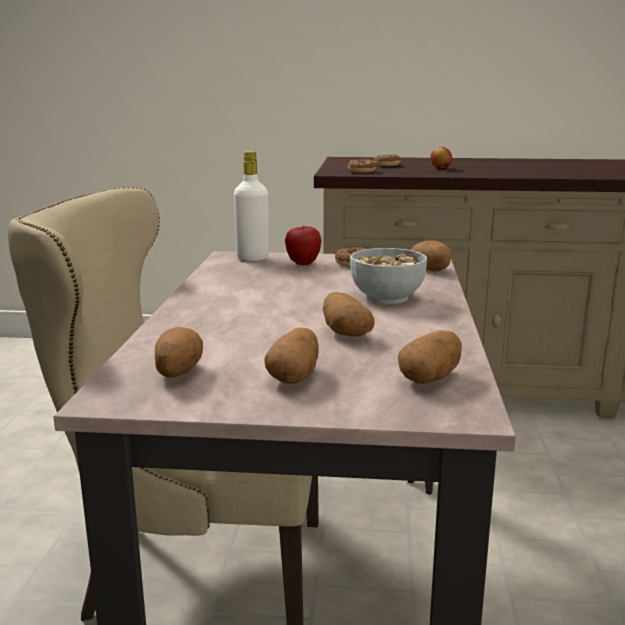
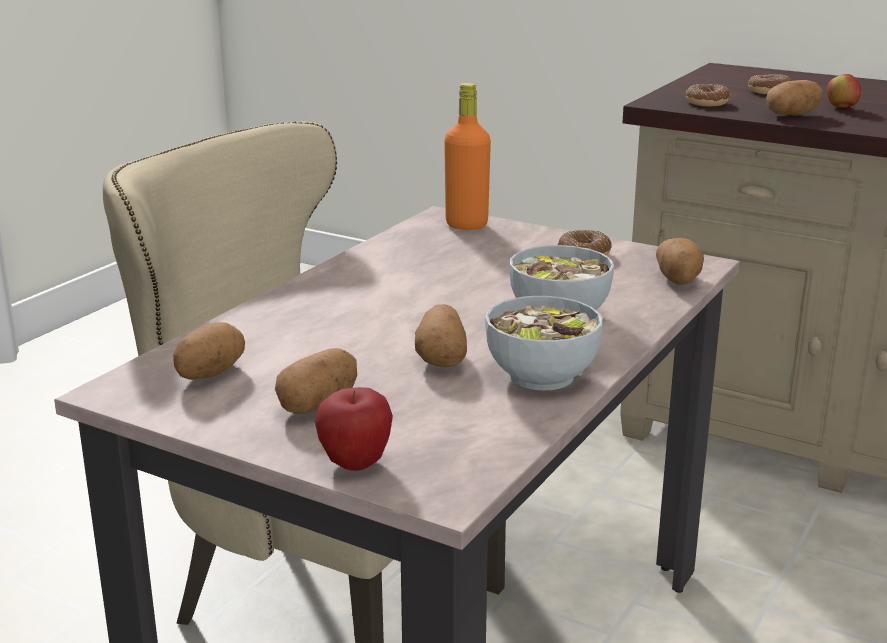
camera: 25 degrees right, 5 degrees up
white bottle [234,151,269,261] -> orange bottle [444,83,491,230]
apple [285,225,321,265] -> apple moved to [315,387,393,471]
potato [398,330,462,384] -> potato moved to [766,80,823,116]
none -> bowl [485,296,603,390]

